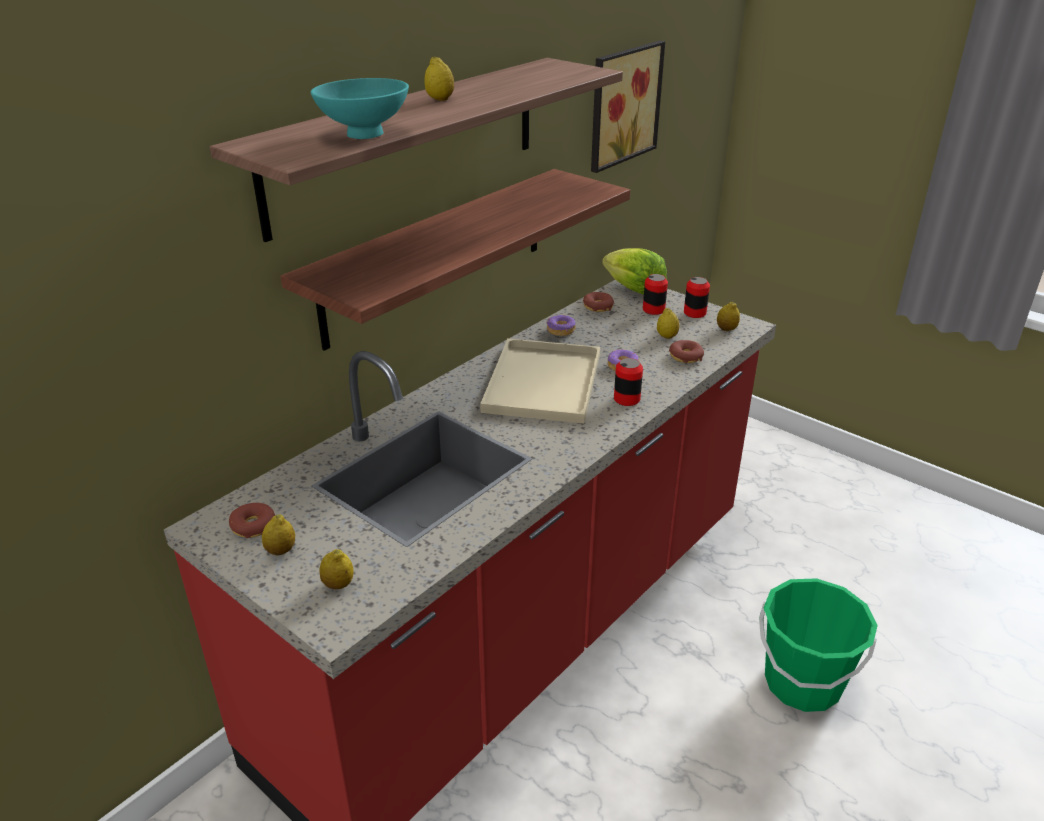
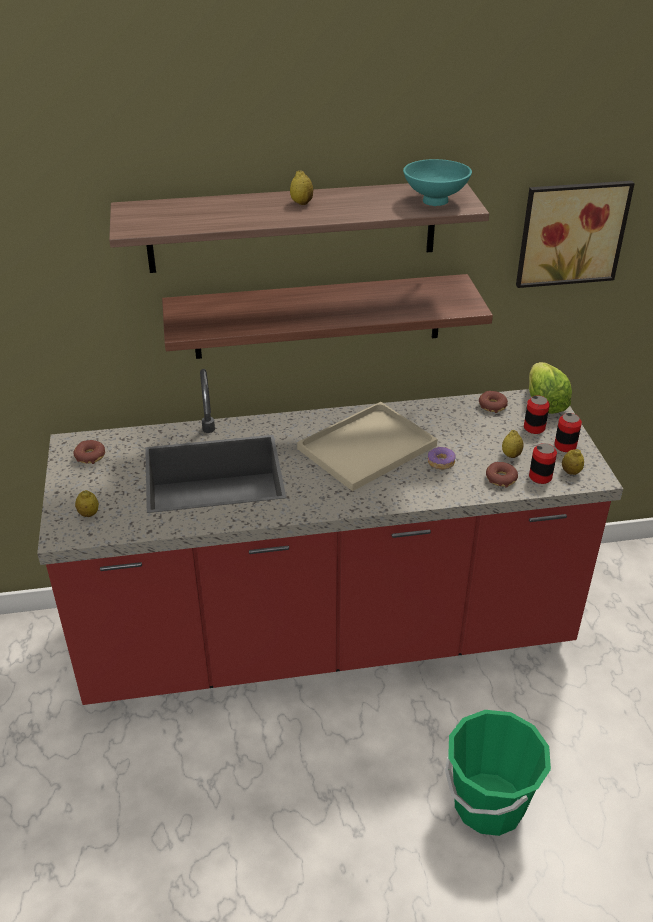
camera: 40 degrees right, 5 degrees up
lemon [262,515,295,555] -> none
turquoise bowl [310,78,409,139] -> turquoise bowl moved to [403,159,472,206]
donut [547,315,576,336] -> none
can [614,358,643,406] -> can moved to [529,443,557,484]

